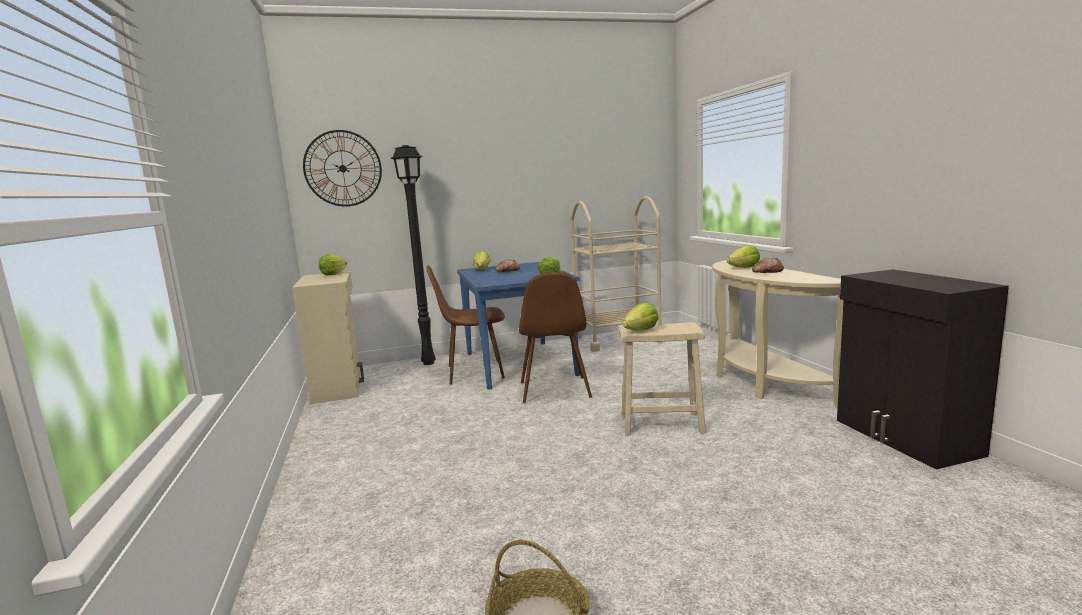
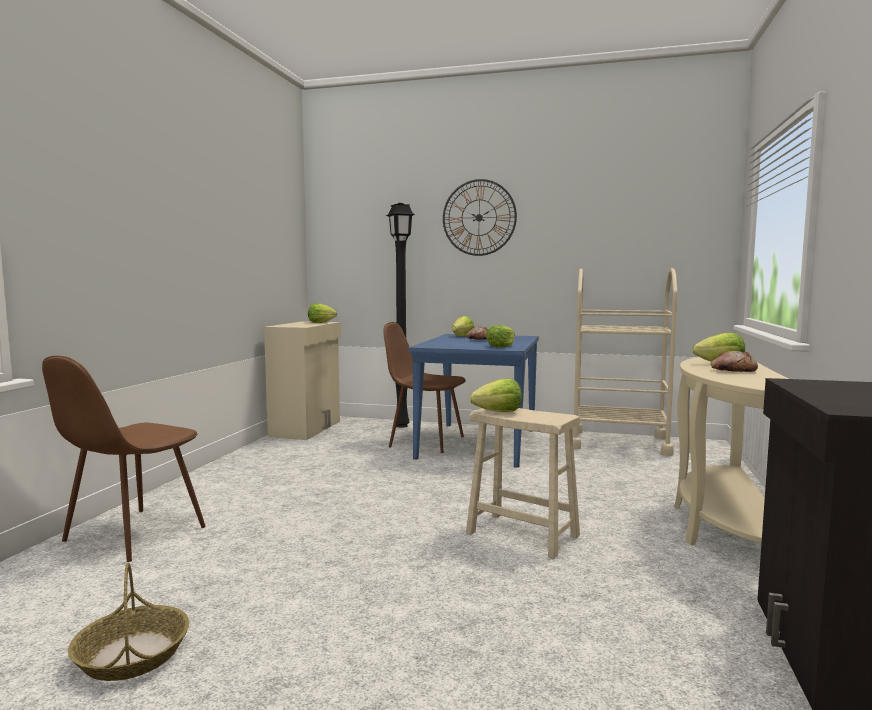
camera: 30 degrees right, 5 degrees down
wall clock [303,130,382,207] -> wall clock moved to [443,179,517,256]
brown chair [519,272,592,403] -> brown chair moved to [42,356,206,562]

